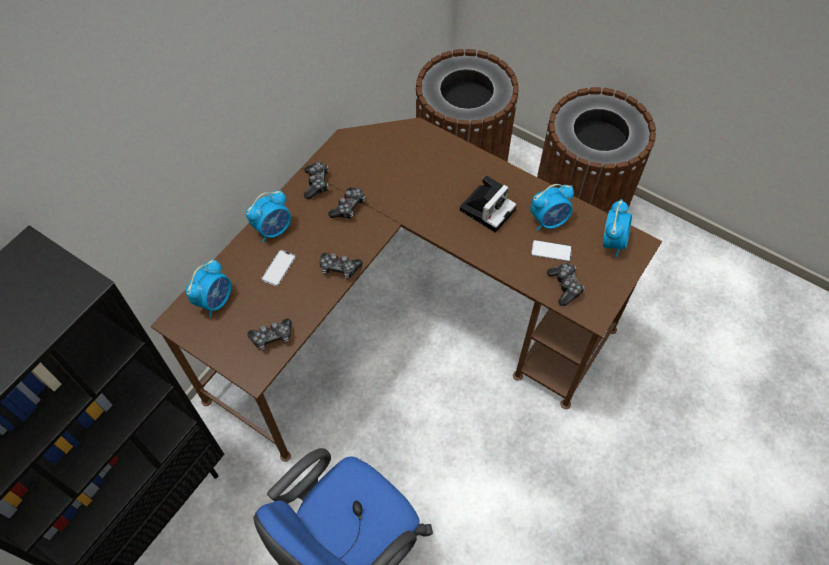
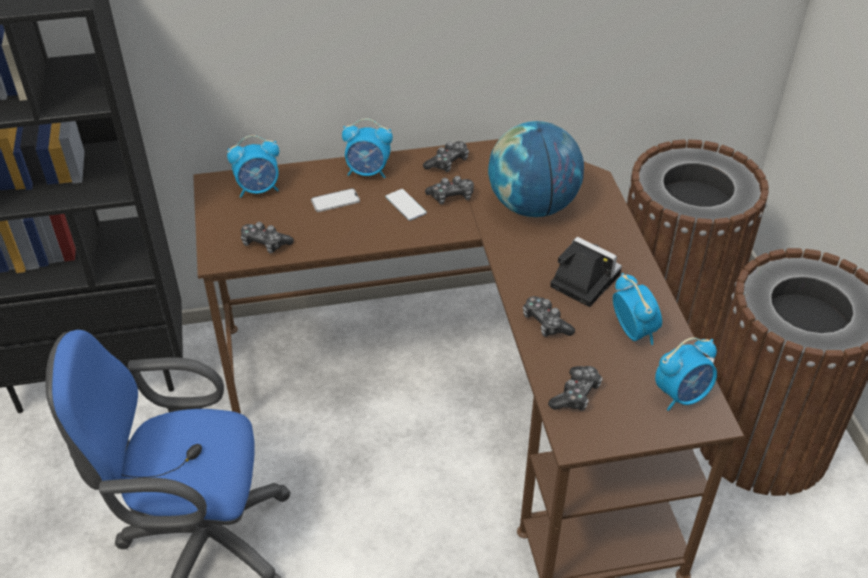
camera: 45 degrees right, 15 degrees down
game controller [319,253,363,279] -> game controller moved to [523,296,575,337]
camera [460,176,517,233] -> camera turned 135 degrees counterclockwise [550,237,622,307]
alarm clock [530,184,574,231] -> alarm clock turned 135 degrees counterclockwise [613,273,662,345]
phone [531,240,572,261] -> phone moved to [385,189,427,221]
none -> globe [488,121,584,217]

